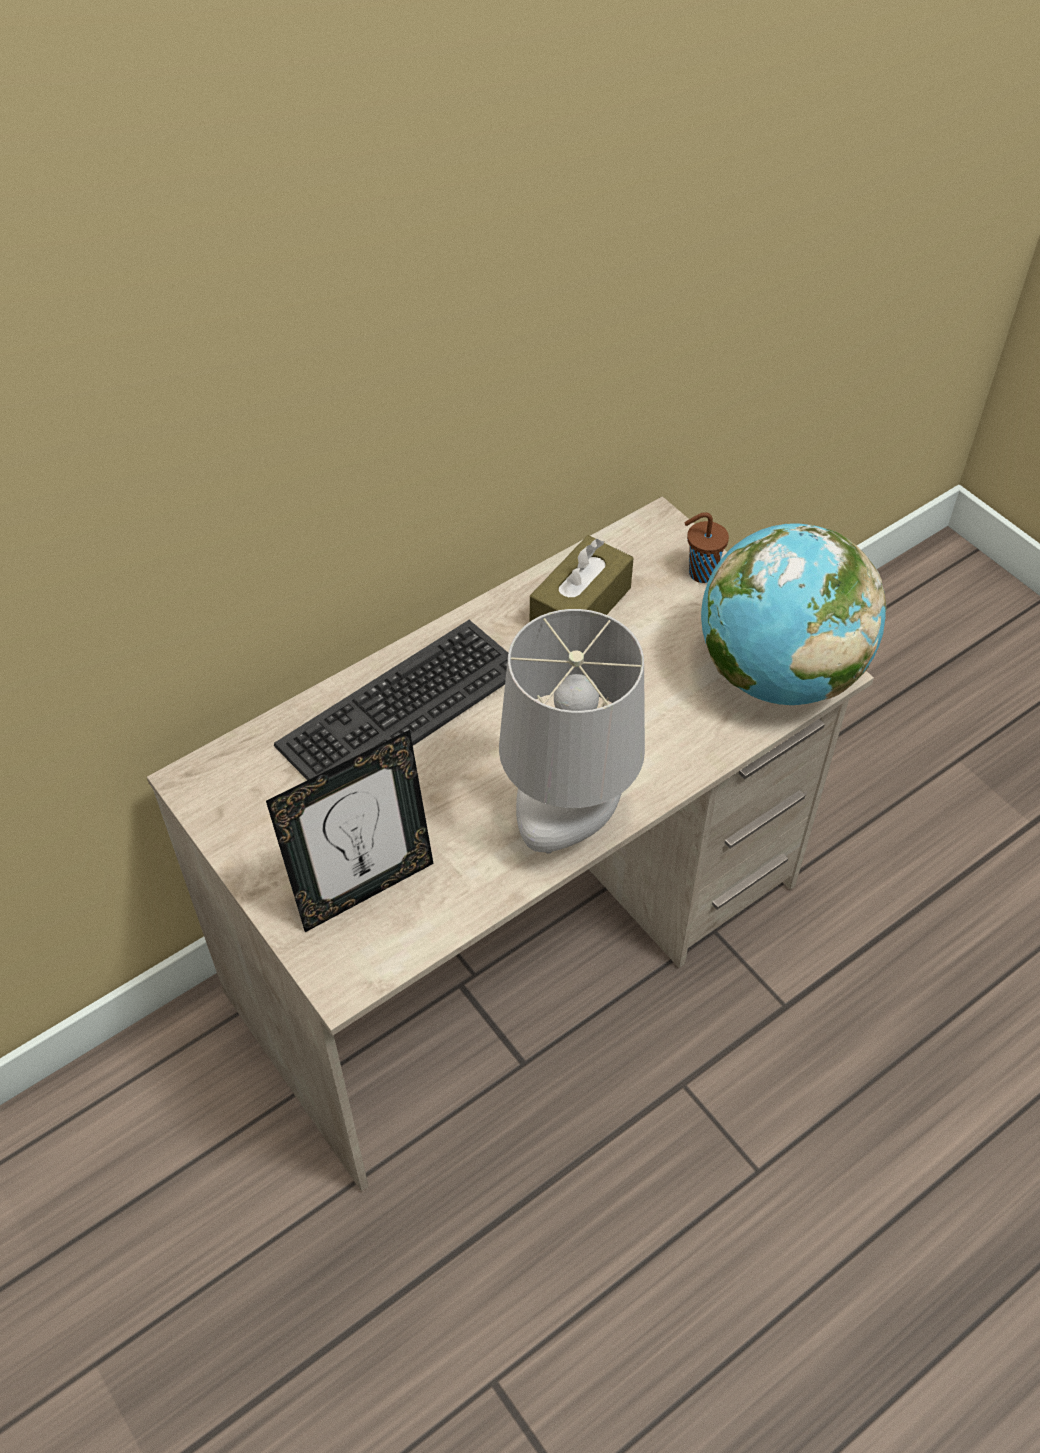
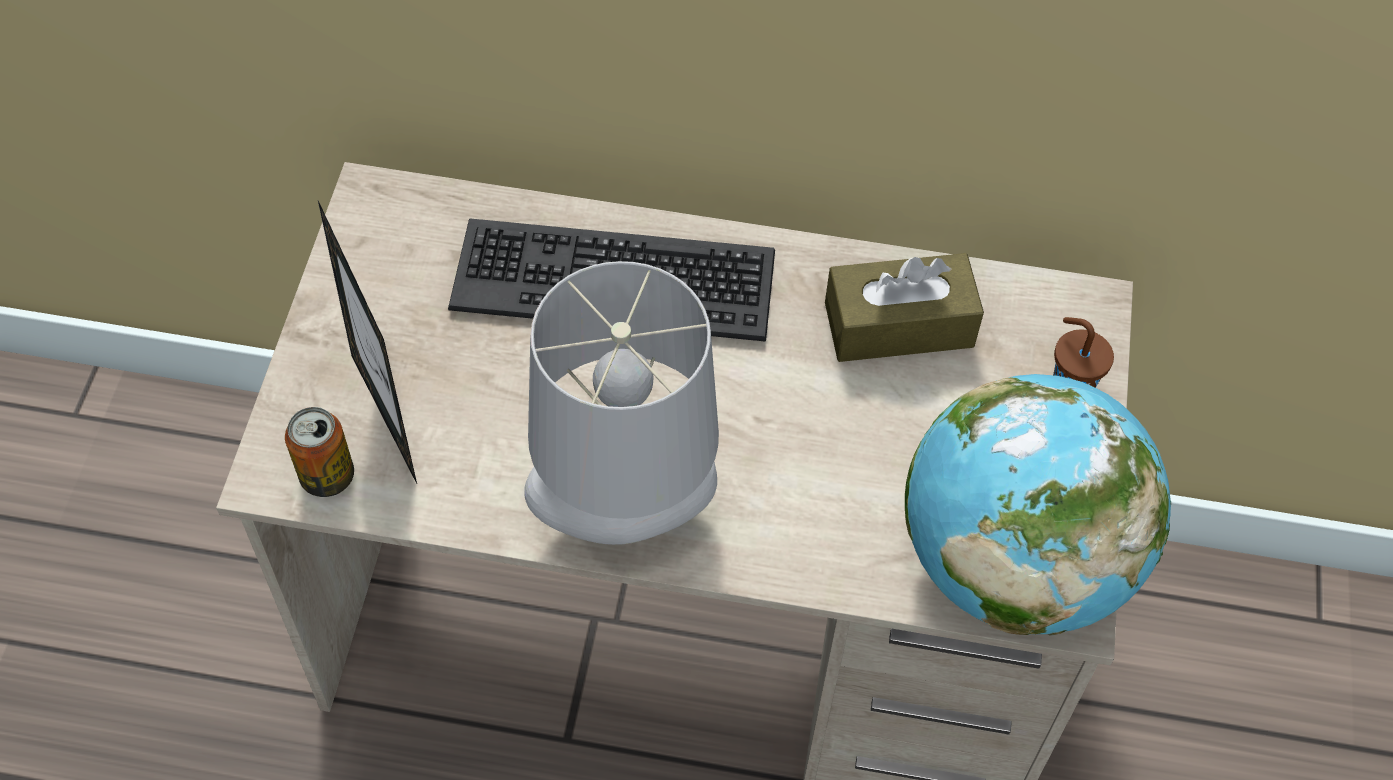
camera: 45 degrees right, 5 degrees up
picture frame [266,730,434,932] -> picture frame turned 120 degrees counterclockwise [318,201,417,484]
none -> can [285,407,354,497]

